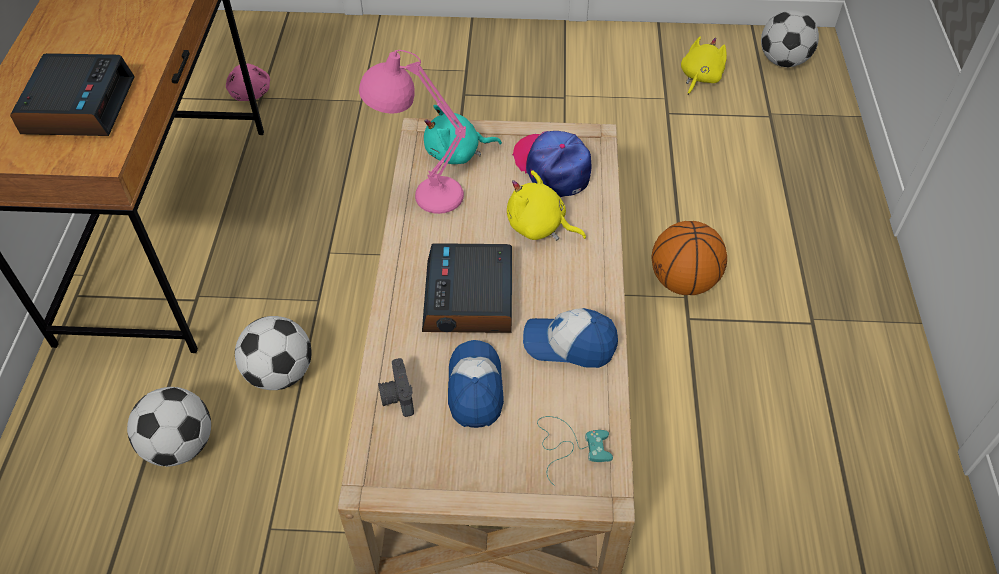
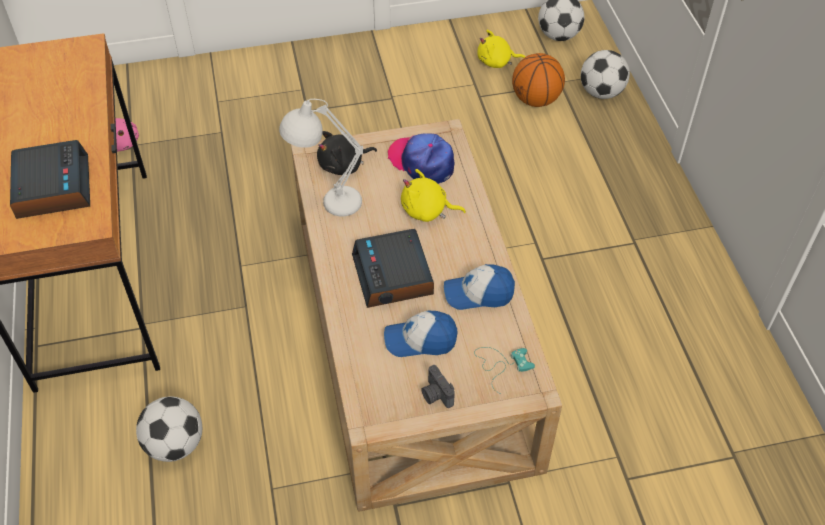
camera: 15 degrees left, 0 degrees up
football [235,316,312,390] -> football moved to [581,50,630,99]
pink table lamp [359,50,466,214] -> white table lamp [279,99,363,216]
camera [378,358,414,417] -> camera moved to [421,365,455,408]
turquoise plush toy [424,105,502,164] -> black plush toy [317,131,377,175]
cap [448,340,504,428] -> cap turned 75 degrees counterclockwise [384,311,457,357]
basketball [651,221,727,295] -> basketball moved to [512,53,565,107]
yellow plush toy [681,37,727,95] -> yellow plush toy turned 105 degrees counterclockwise [478,30,525,68]

